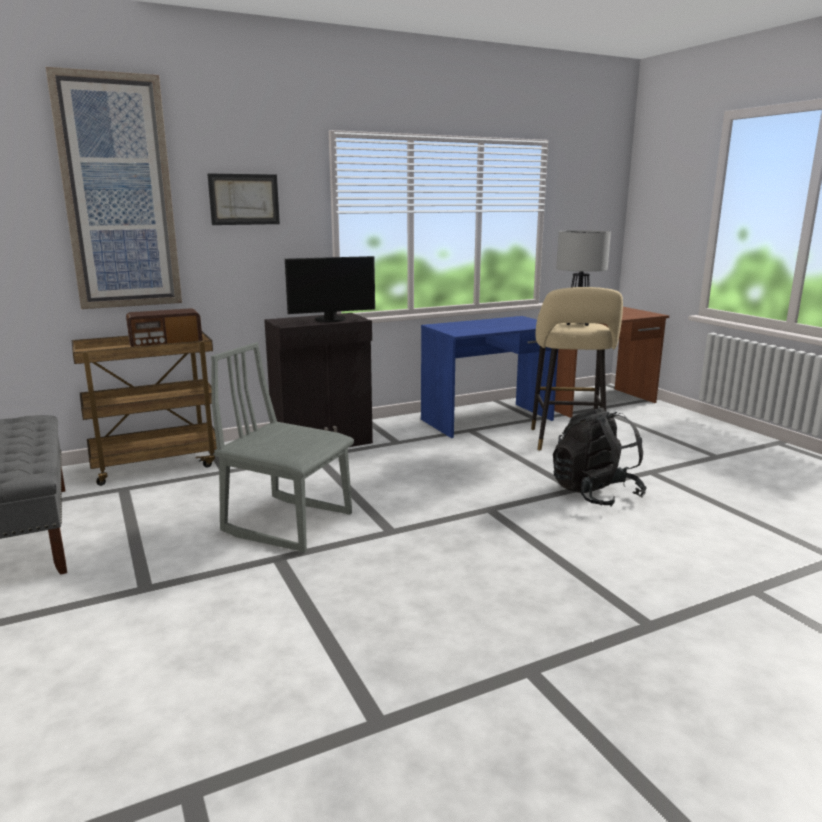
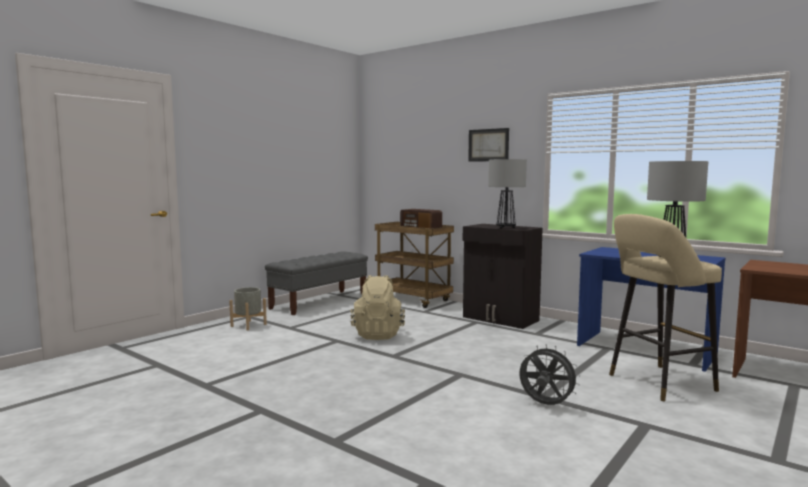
camera: 65 degrees right, 10 degrees down
picture [46,67,182,309] -> none
grey chair [211,343,354,553] -> beige backpack [350,275,405,340]
monitor [285,256,375,322] -> table lamp [488,159,527,228]
black backpack [553,408,647,506] -> grey fan [520,344,580,405]
none -> grey planter [229,287,267,331]

